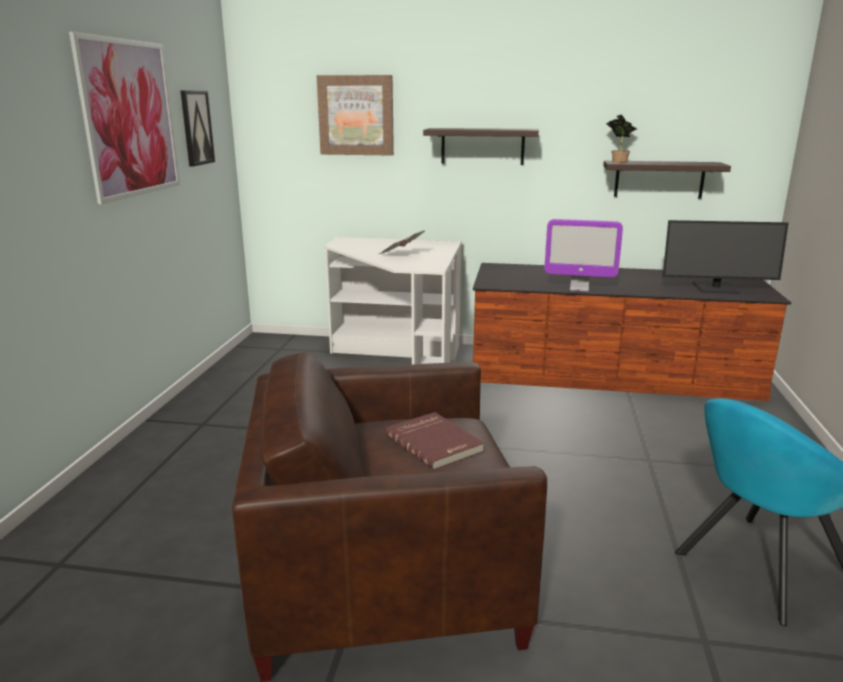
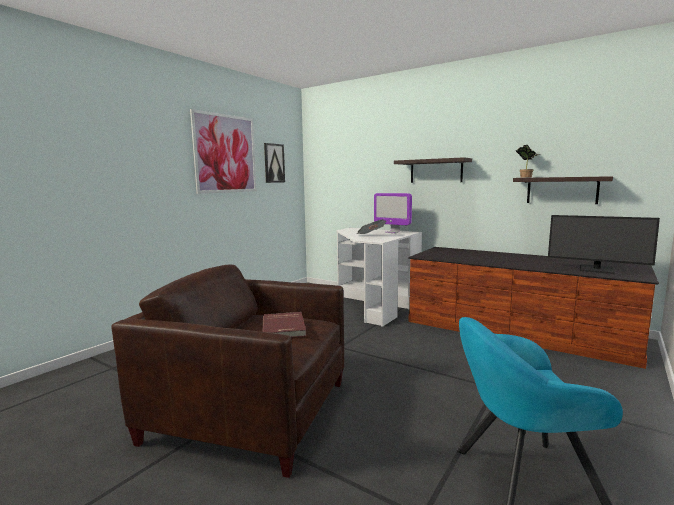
camera: 25 degrees right, 10 degrees down
picture [317,75,394,156] -> none
monitor [544,219,623,292] -> monitor moved to [374,193,412,233]

